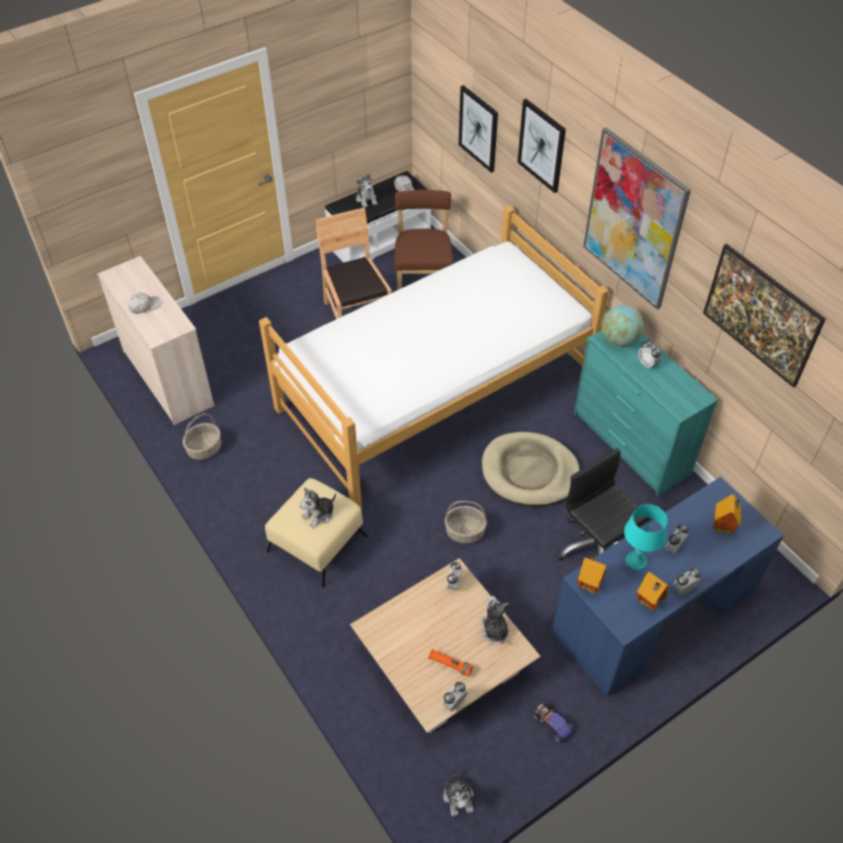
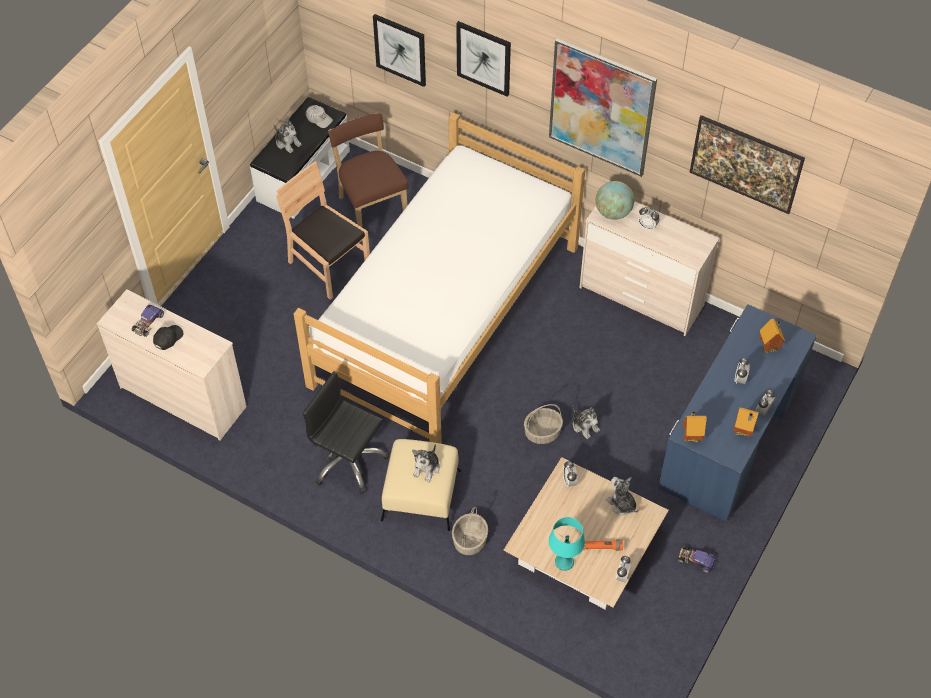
camera: 25 degrees left, 5 degrees up
white cap [128,292,161,314] -> black cap [153,325,184,350]
basket [183,413,221,460] -> basket moved to [452,507,488,555]
plush toy [443,767,474,817] -> plush toy moved to [573,405,600,439]
beige dog bed [482,432,580,506] -> none
black office chair [557,448,650,561] -> black office chair moved to [302,371,389,493]
turquoise dresser [574,330,718,496] -> beige dresser [579,201,719,336]
turquoise table lamp [624,504,667,571] -> turquoise table lamp moved to [549,517,585,571]
none -> toy car [132,305,164,337]

